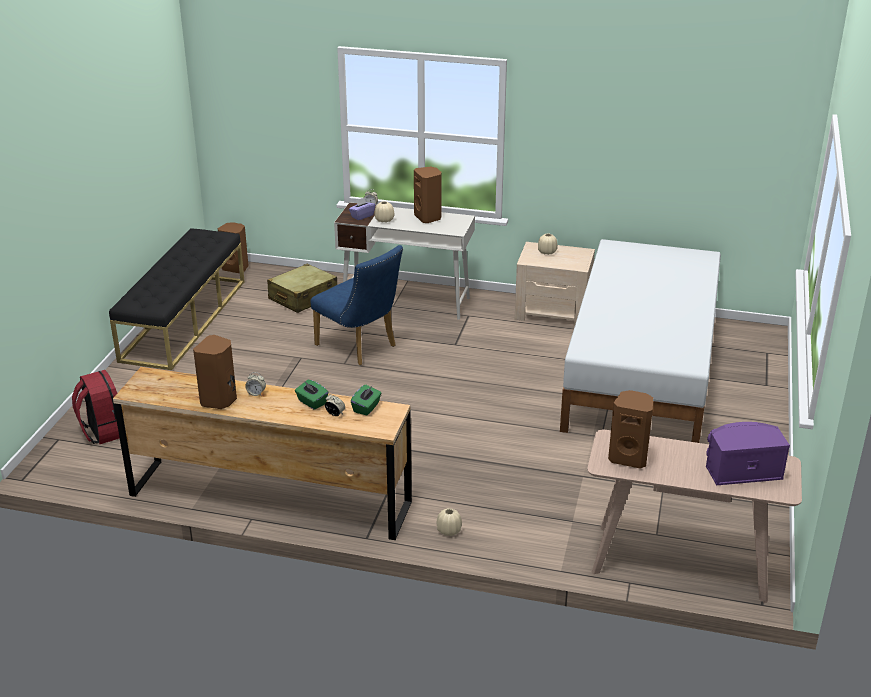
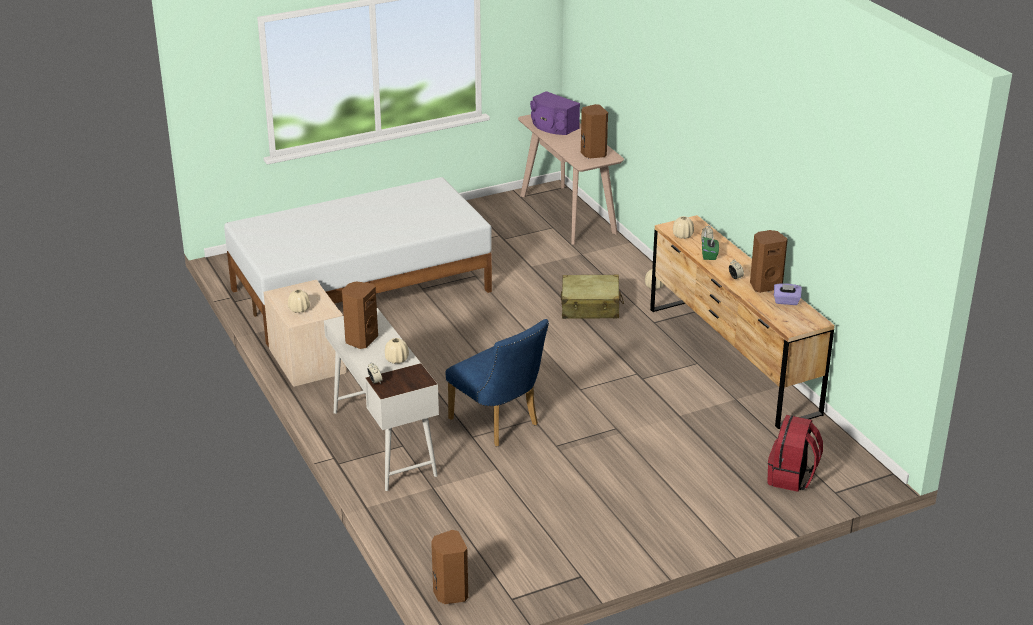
camera: 130 degrees left, 0 degrees up
black bench [109,228,245,370] -> none
beige suitcase [267,264,337,313] -> beige suitcase moved to [561,274,624,319]
blue chair [310,245,403,365] -> blue chair turned 135 degrees clockwise [446,319,549,447]
purple tissue box [349,197,375,220] -> purple tissue box moved to [774,283,802,305]
green tissue box [351,385,381,416] -> beige vase [673,216,694,239]

